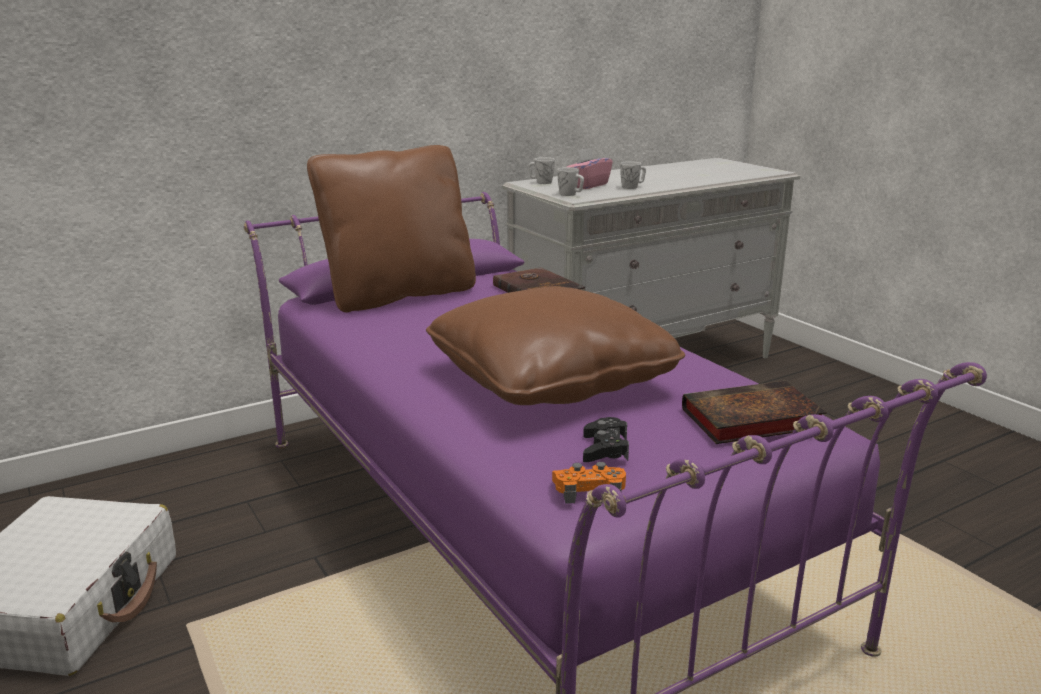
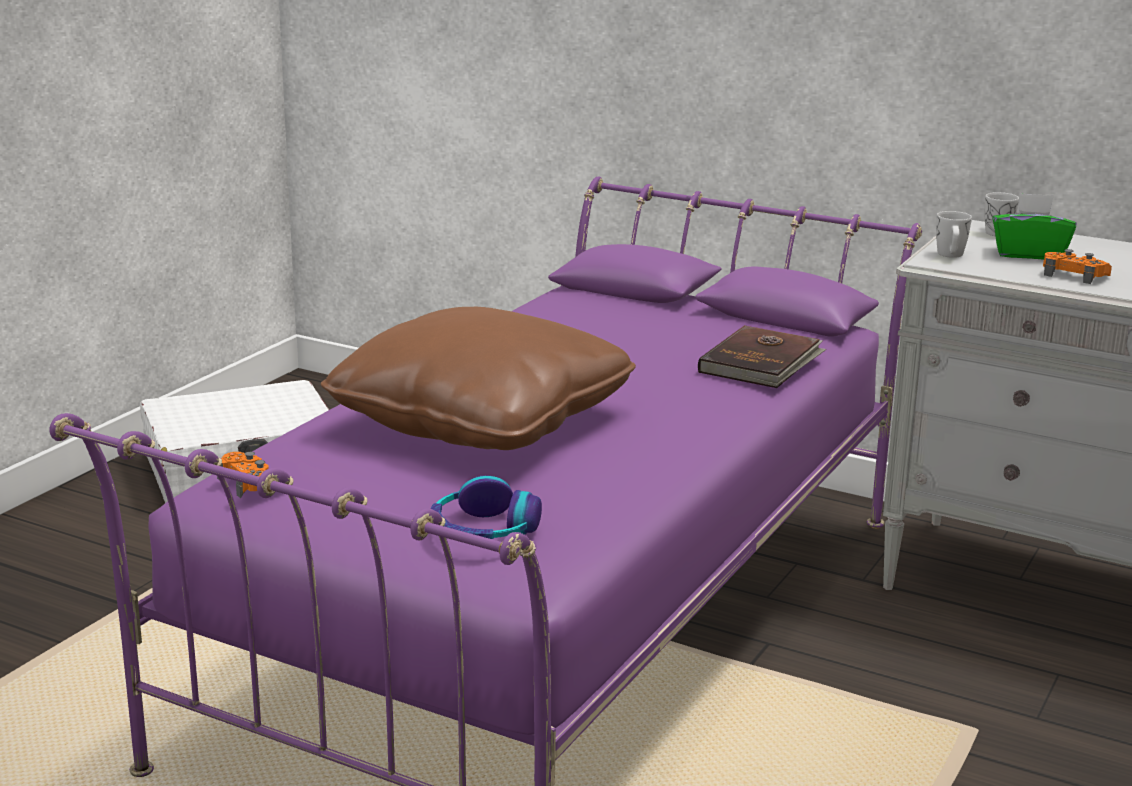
camera: 60 degrees right, 0 degrees up
brown pillow [307,145,476,312] -> none
pink tissue box [567,148,613,189] -> green tissue box [992,193,1076,260]
black game controller [583,417,629,462] -> none
white mug [620,161,646,189] -> orange game controller [1043,249,1112,284]
book [682,381,827,444] -> headphones [431,475,542,539]

